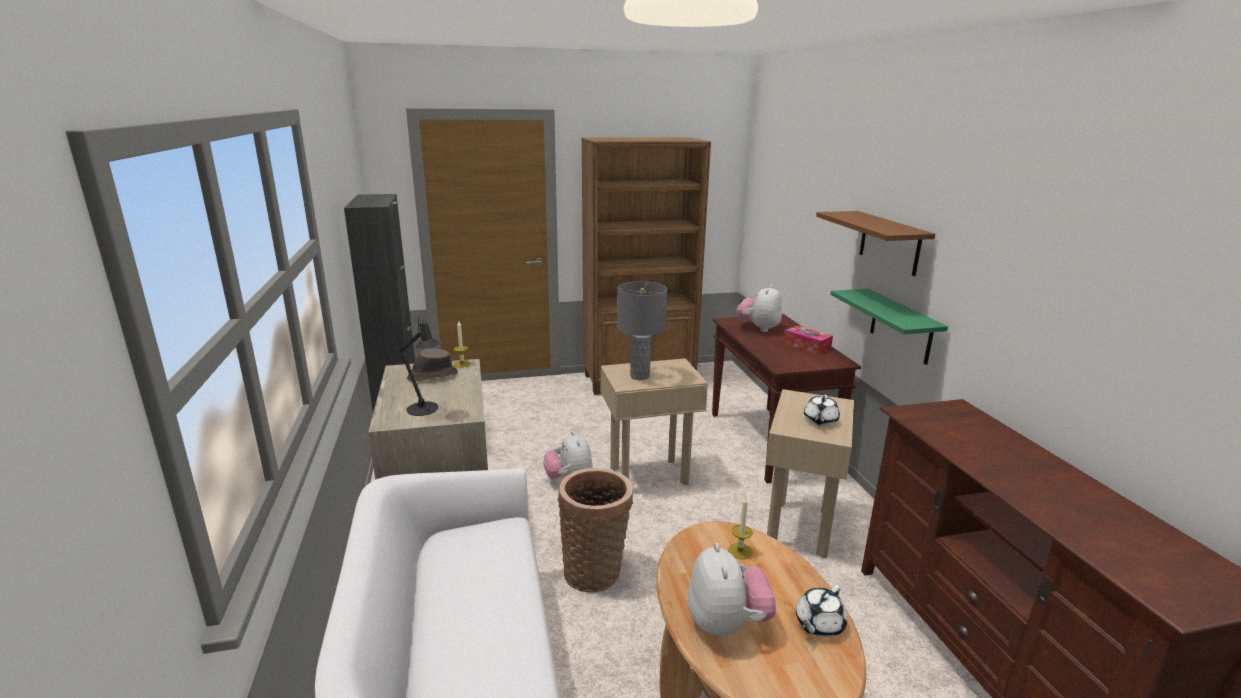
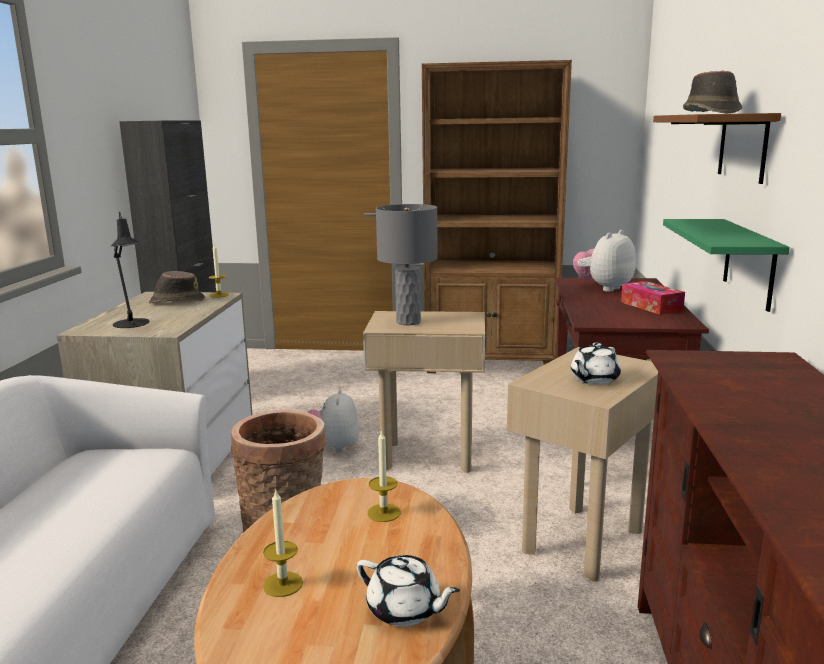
camera: 20 degrees right, 5 degrees down
plush toy [688,543,776,637] -> candle [263,488,303,597]
white teapot [796,585,847,638] -> white teapot turned 120 degrees counterclockwise [356,555,460,627]
none -> brown hat [683,71,742,113]

